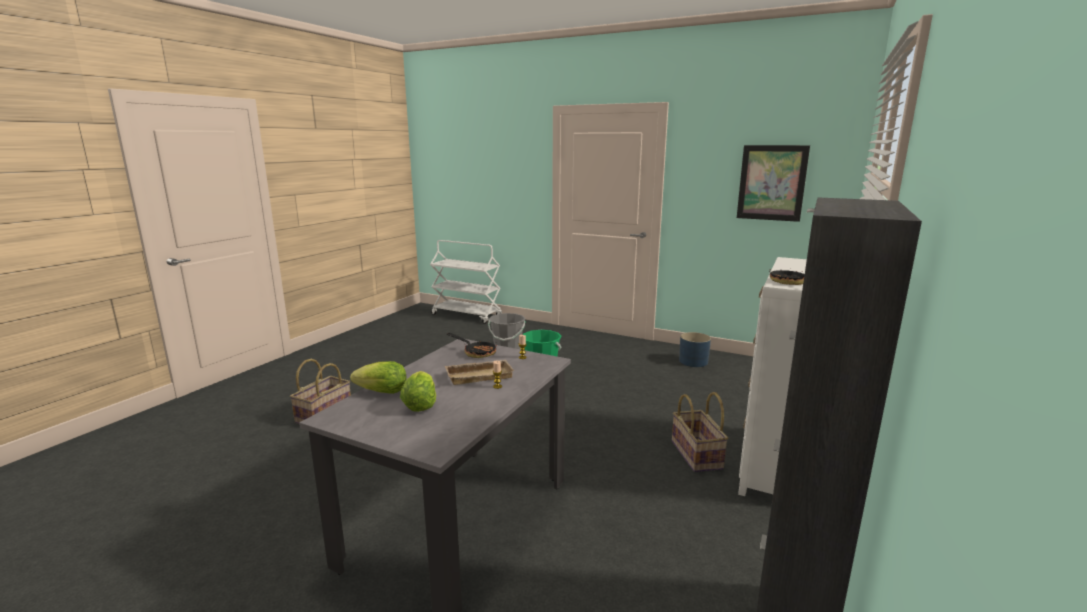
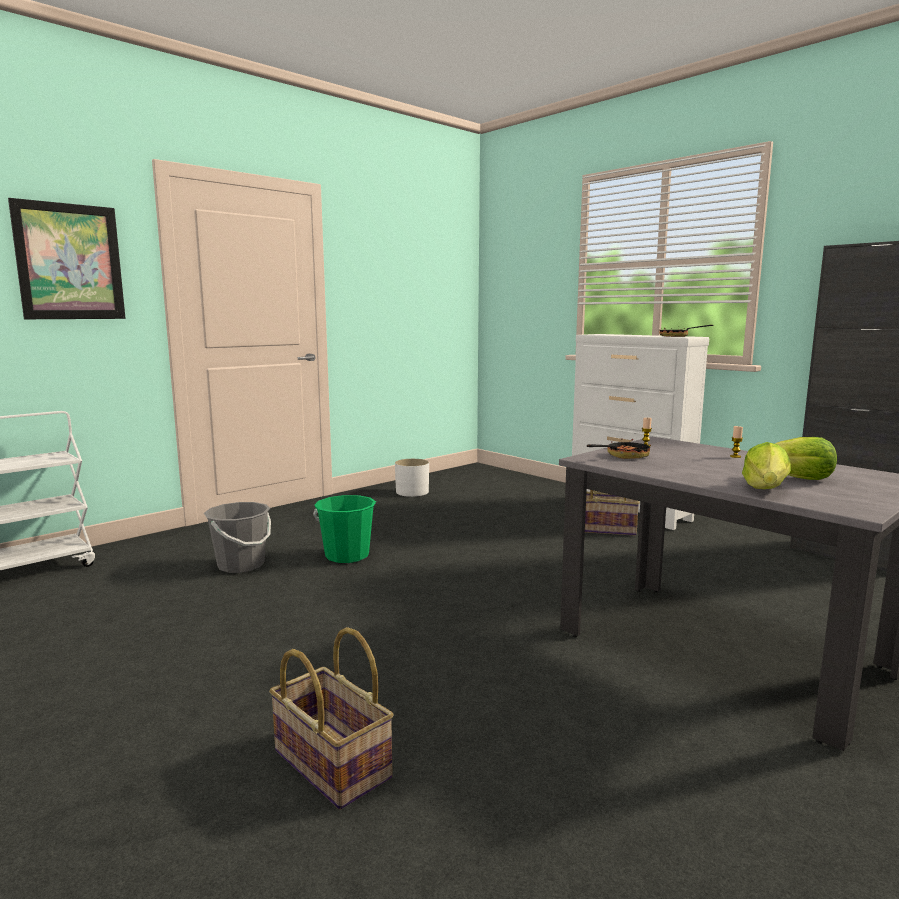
camera: 70 degrees left, 5 degrees down
beige tray [445,360,514,385] -> none
blue planter [679,332,711,367] -> white planter [395,459,429,497]
picture [737,145,810,222] -> picture moved to [8,198,126,319]

